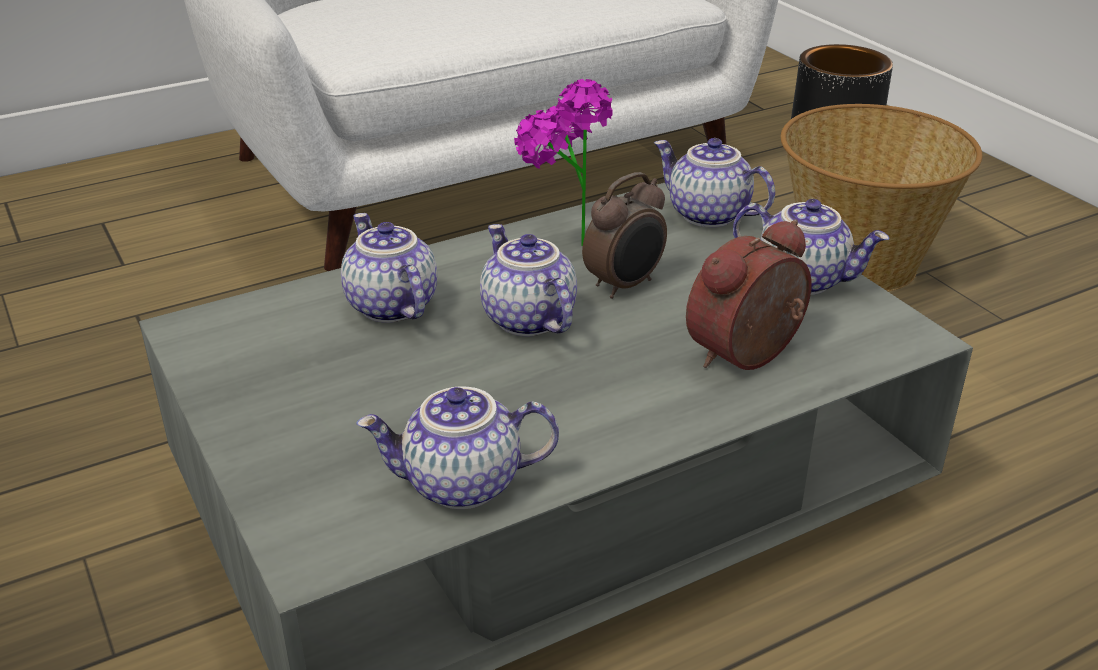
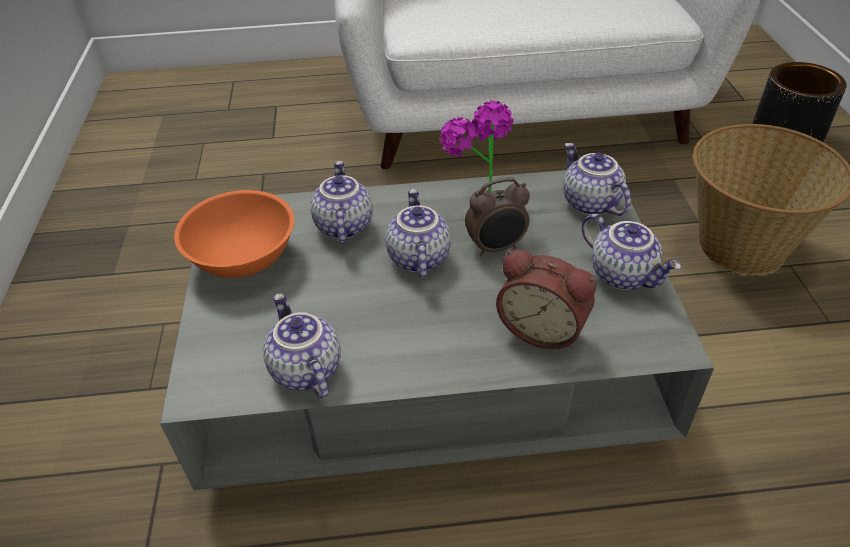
camera: 25 degrees right, 10 degrees up
teapot [356,386,559,509] -> teapot turned 45 degrees clockwise [263,293,341,399]
alarm clock [686,219,811,370] -> alarm clock turned 135 degrees counterclockwise [496,249,596,349]
none -> orange bowl [174,190,294,278]

